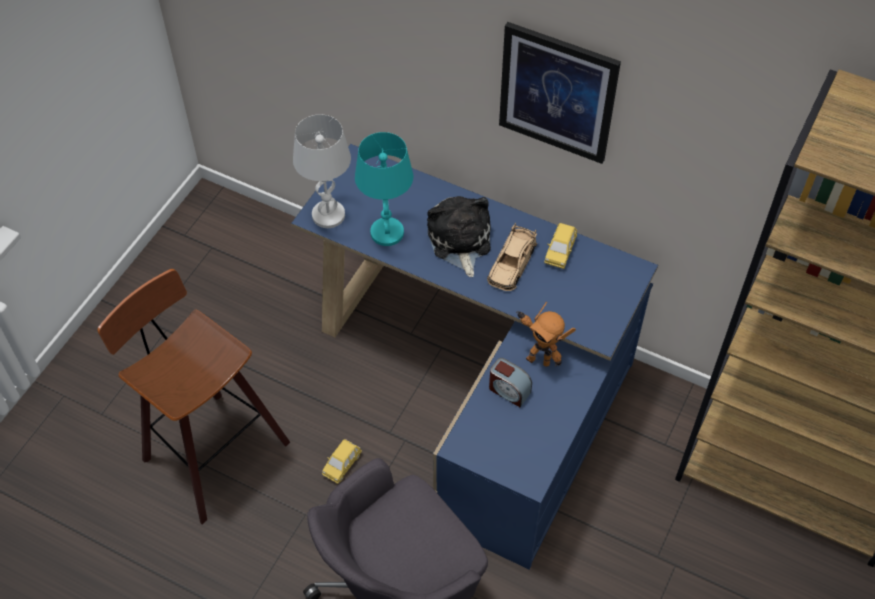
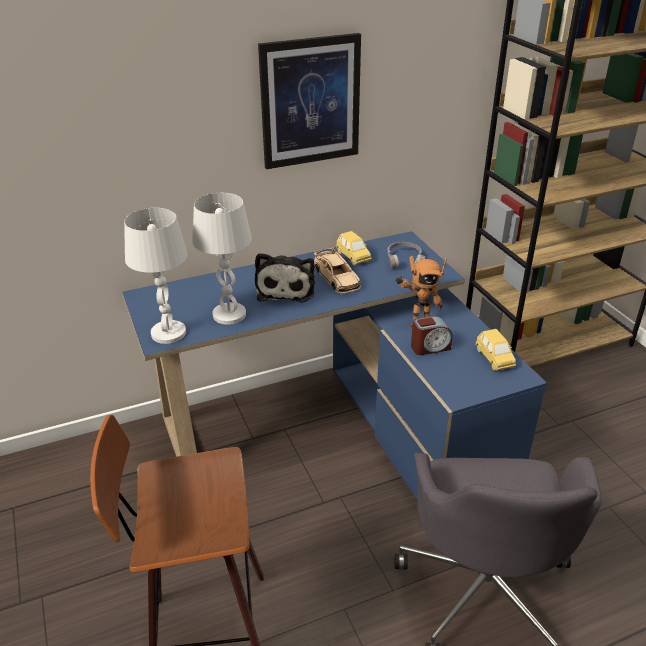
camera: 50 degrees left, 20 degrees down
yellow toy car [322,439,362,484] -> yellow toy car moved to [476,329,516,371]
turquoise table lamp [355,132,413,246] -> white table lamp [192,193,252,325]
plush toy [427,196,491,277] -> plush toy turned 120 degrees counterclockwise [255,253,315,302]
none -> grey headphones [387,242,425,269]

